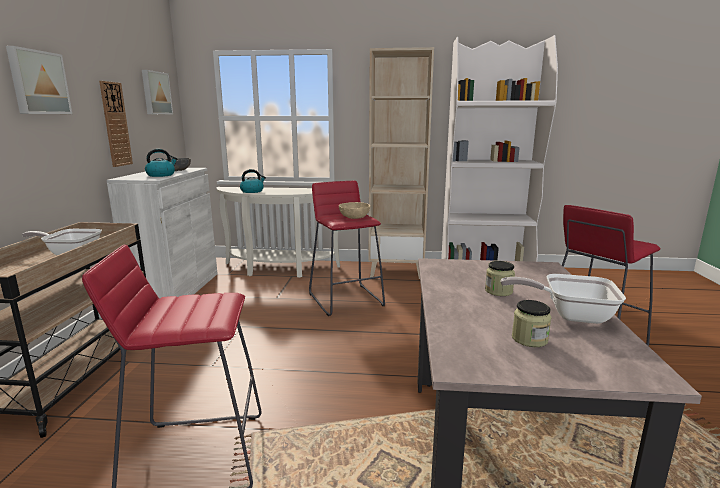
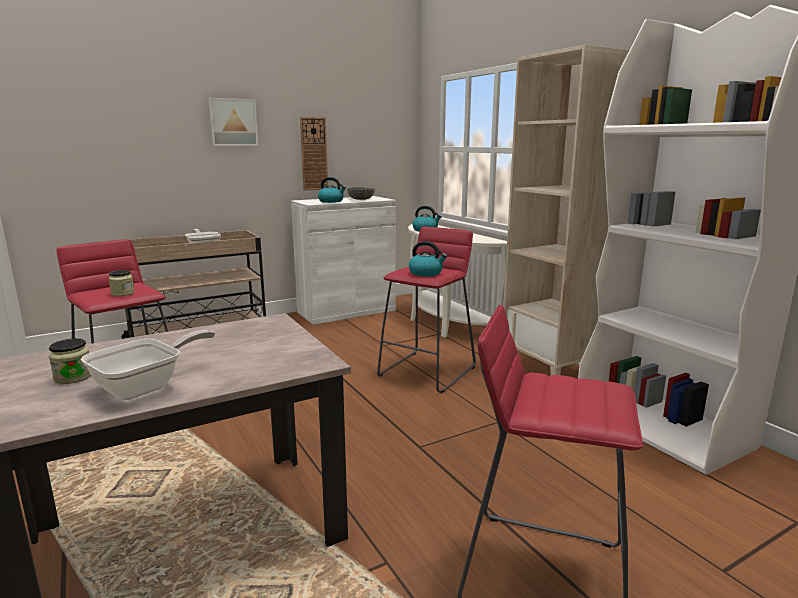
camera: 55 degrees right, 0 degrees up
picture [142,70,173,114] -> none
beige bowl [339,202,370,219] -> kettle [409,241,447,276]
jar [485,261,515,296] -> jar moved to [109,270,134,296]
frying pan [500,274,626,324] -> frying pan turned 60 degrees clockwise [81,330,215,400]

